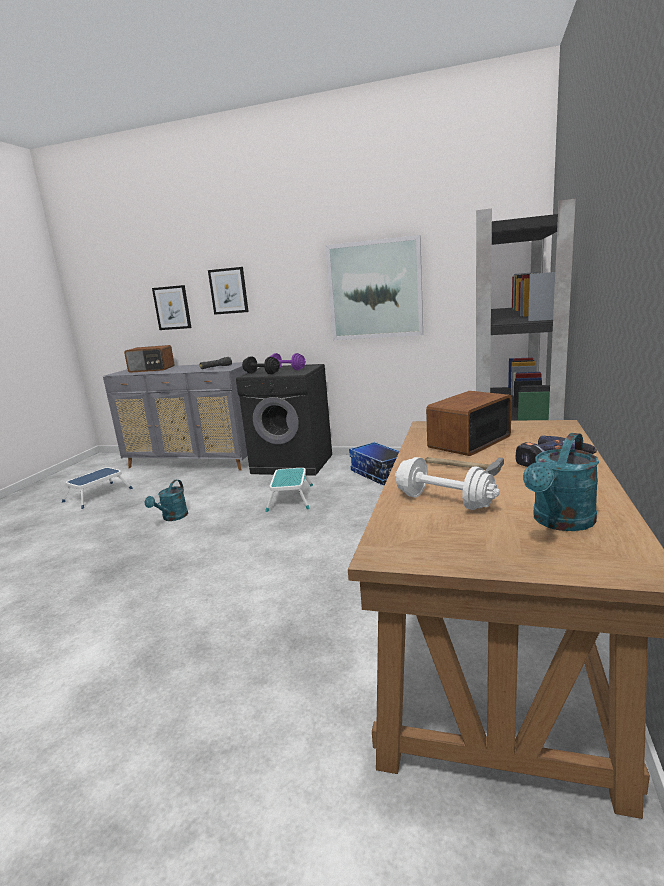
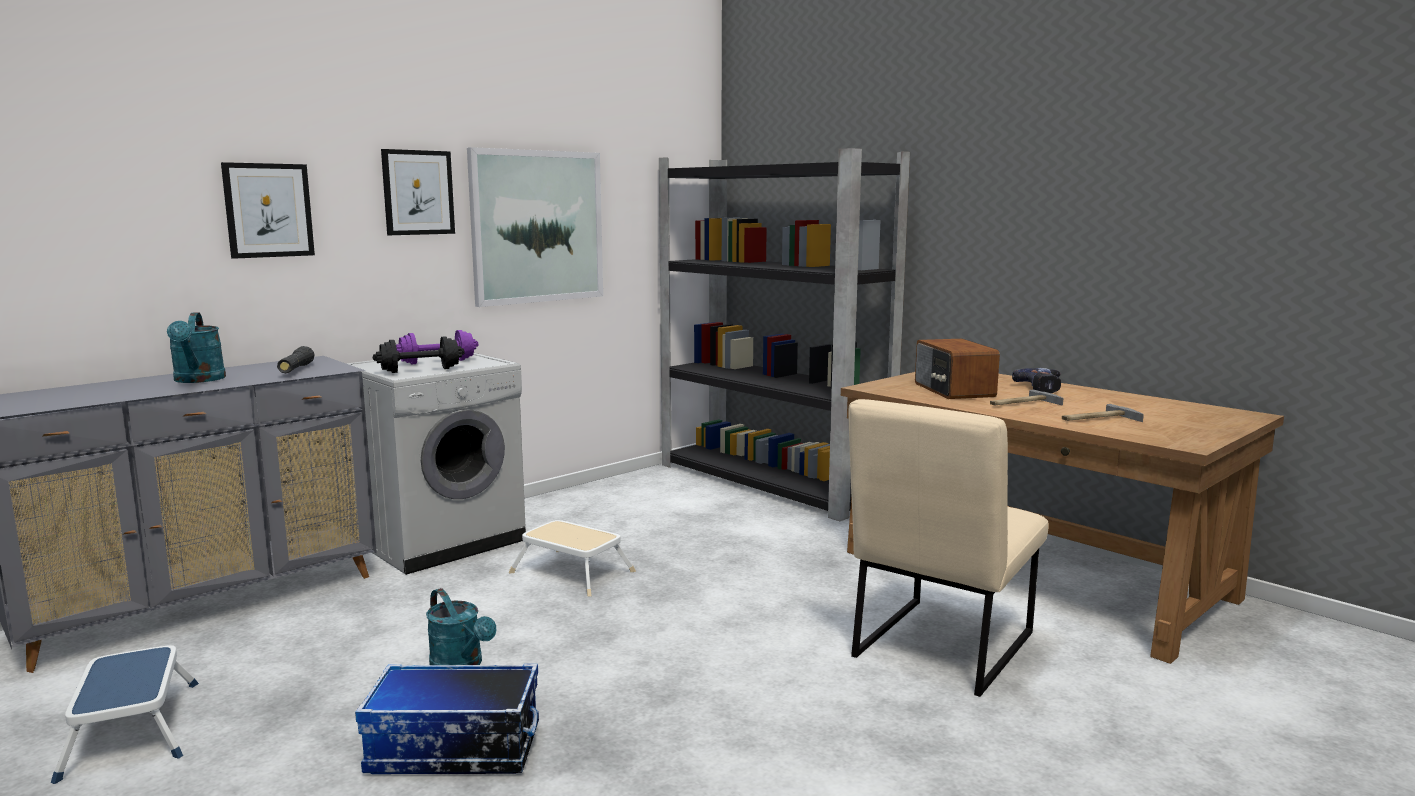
camera: 60 degrees left, 5 degrees down
radio [124,345,175,373] -> none
picture [152,285,192,330] -> picture moved to [381,149,455,235]
black washing machine [236,364,332,476] -> white washing machine [346,353,526,575]
turquoise step ladder [265,468,313,512] -> beige step ladder [509,520,636,597]
storage box [349,442,399,485] -> storage box moved to [355,664,539,774]
white dumbbell [395,457,500,510] -> hammer [1062,404,1144,422]
turquoise watering can [523,433,599,531] -> turquoise watering can moved to [167,312,226,383]
none -> beige chair [849,399,1049,697]

